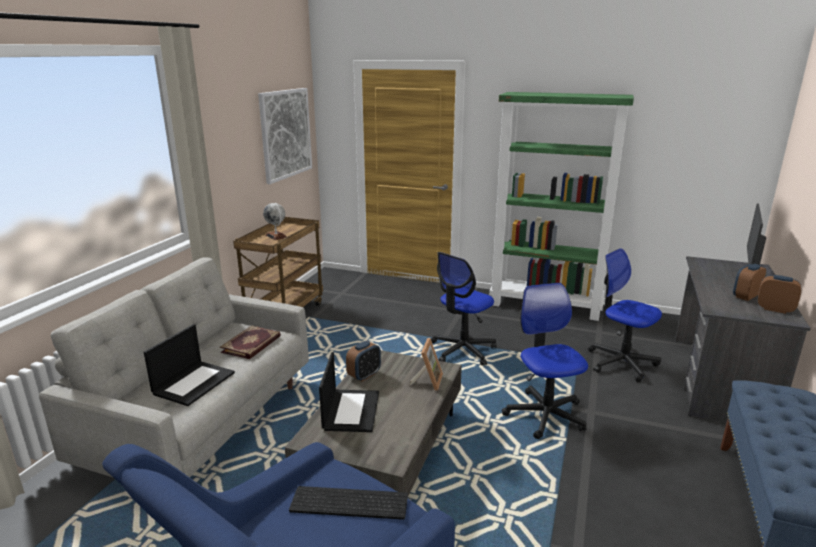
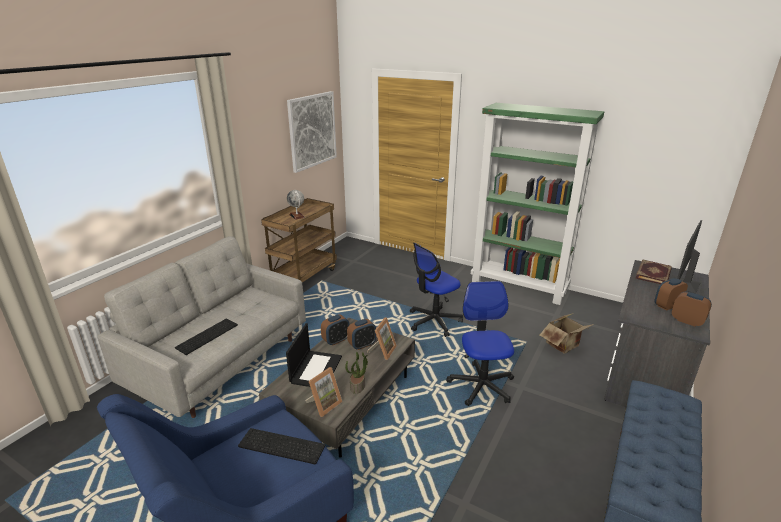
camera: 10 degrees right, 5 degrees up
laptop [144,324,235,406] -> keyboard [175,319,238,355]
book [220,326,281,359] -> book moved to [635,259,672,284]
office chair [588,248,662,382] -> cardboard box [540,313,594,354]
none -> picture frame [305,367,342,417]
none -> potted plant [345,352,369,394]
none -> alarm clock [347,319,376,350]

